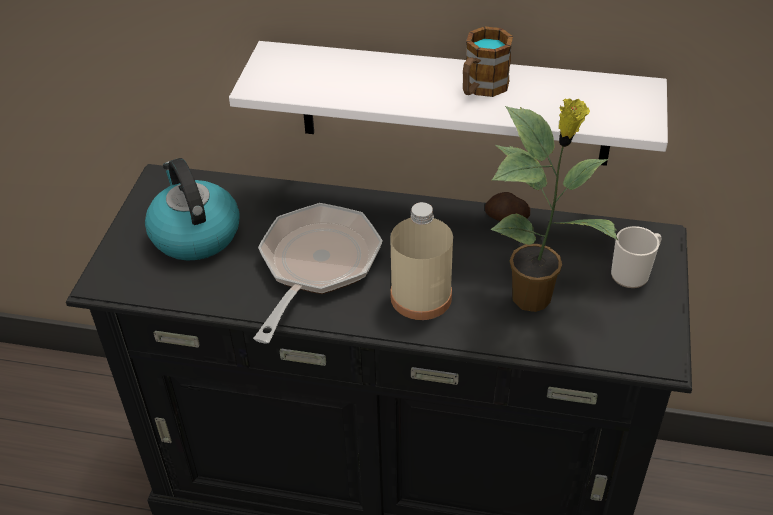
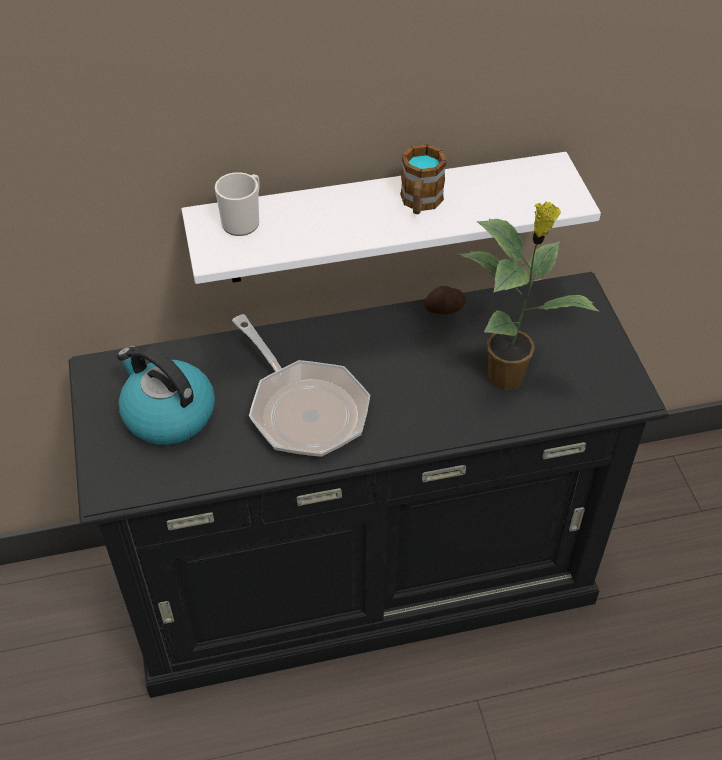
camera: 25 degrees left, 5 degrees up
frying pan [253,203,383,344] -> frying pan turned 150 degrees clockwise [232,314,370,457]
beige bottle [390,202,453,320] -> none
mug [611,226,662,288] -> mug moved to [215,172,260,236]

